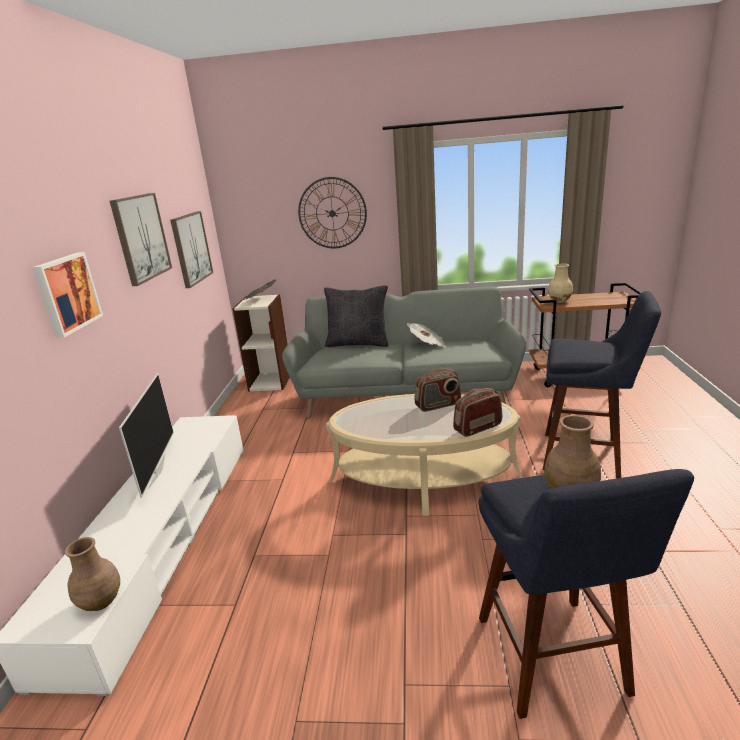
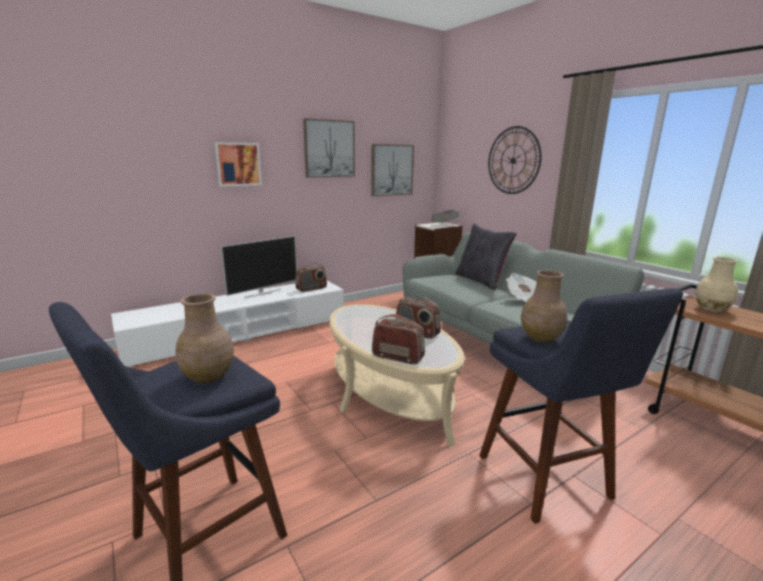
camera: 50 degrees right, 5 degrees down
brown vase [65,537,120,611] -> brown vase moved to [521,270,567,342]
none -> radio [295,263,327,292]

